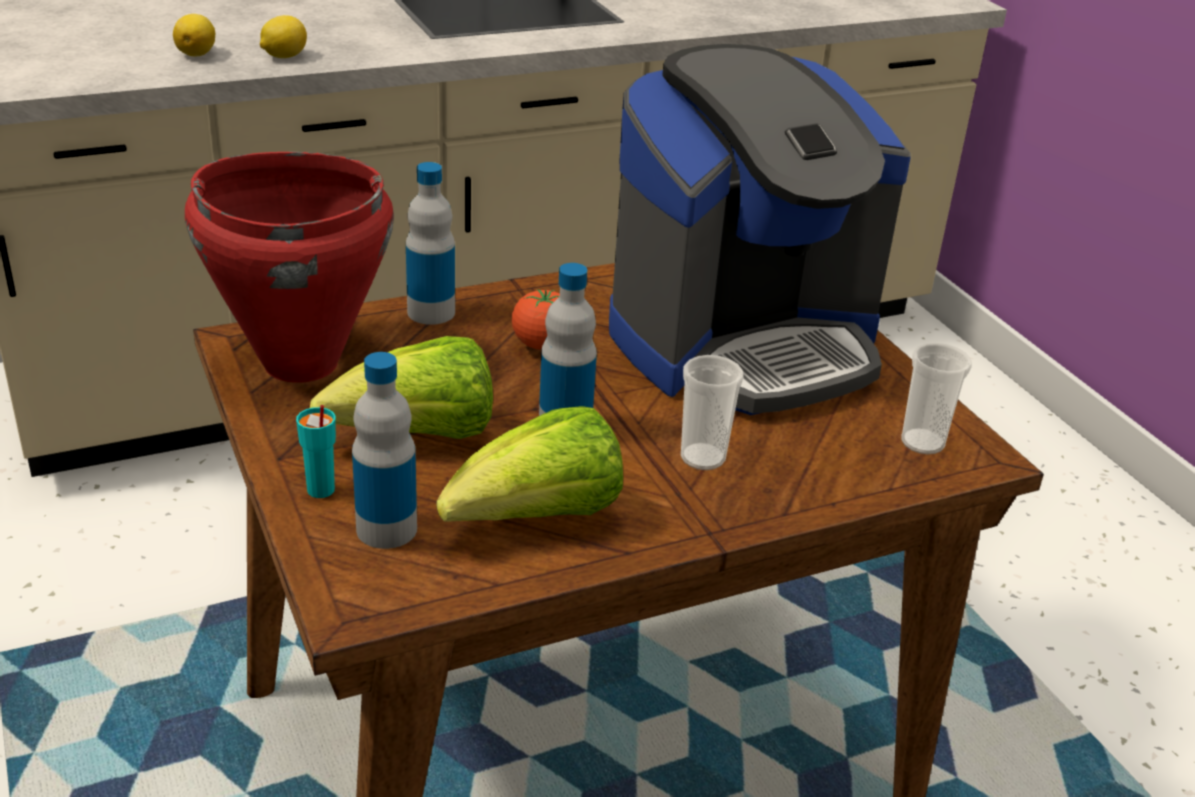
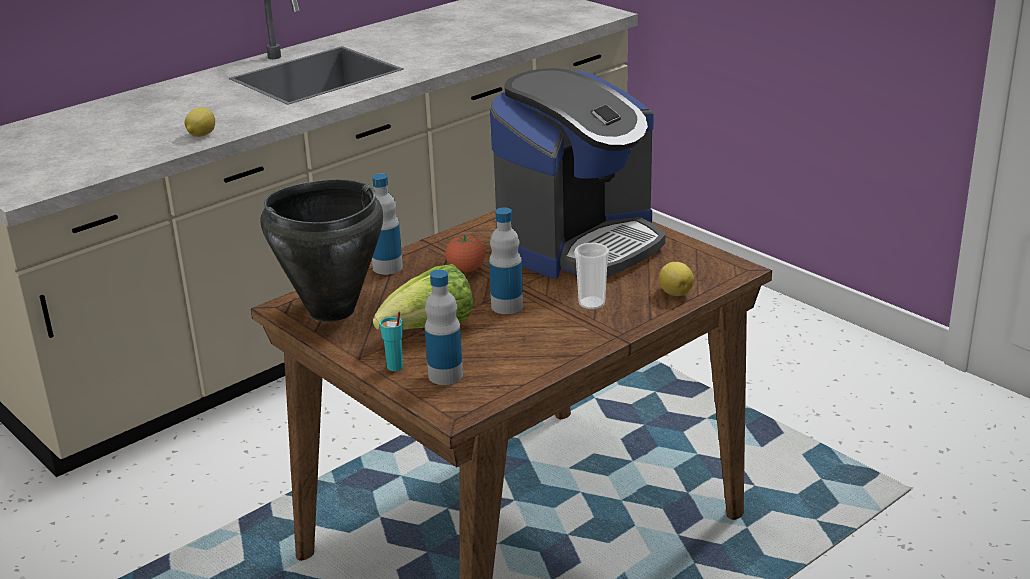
camera: 15 degrees left, 5 degrees down
lemon [173,14,215,57] -> lemon moved to [659,262,694,296]
red cooking pot [185,152,394,383] -> black cooking pot [260,179,383,322]
lettuce [437,406,623,522] -> none
cup [901,343,972,455] -> none

